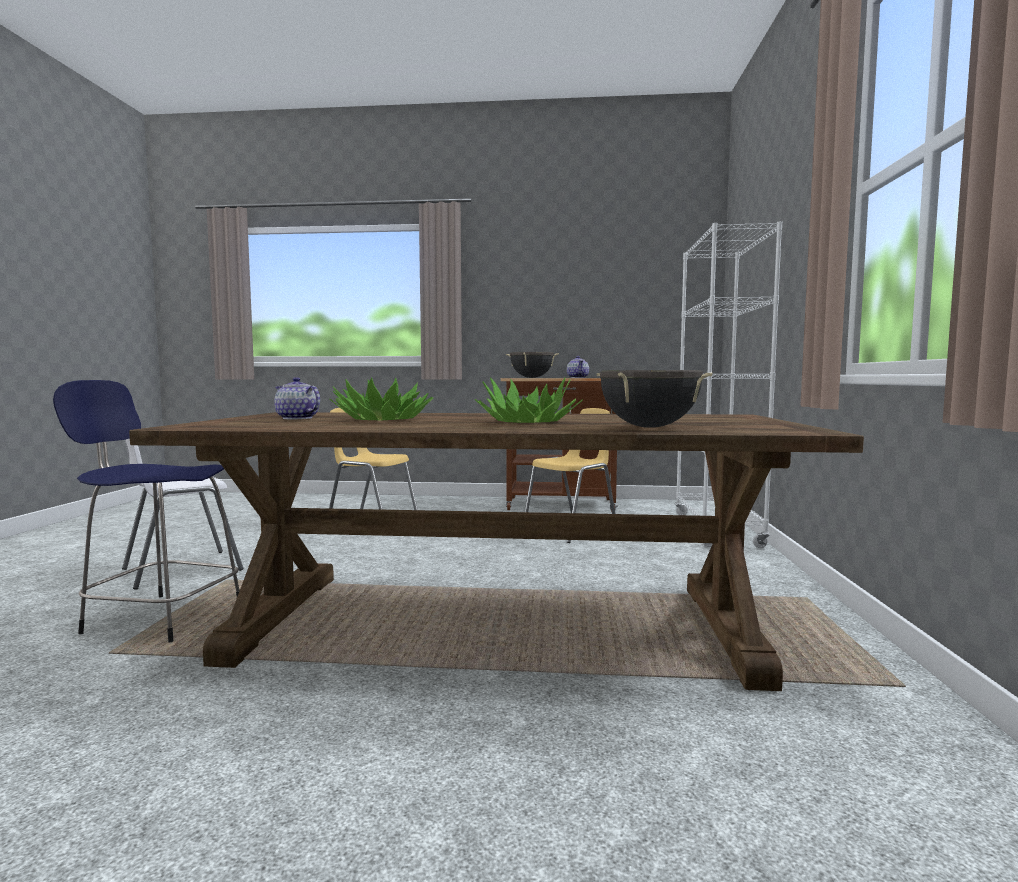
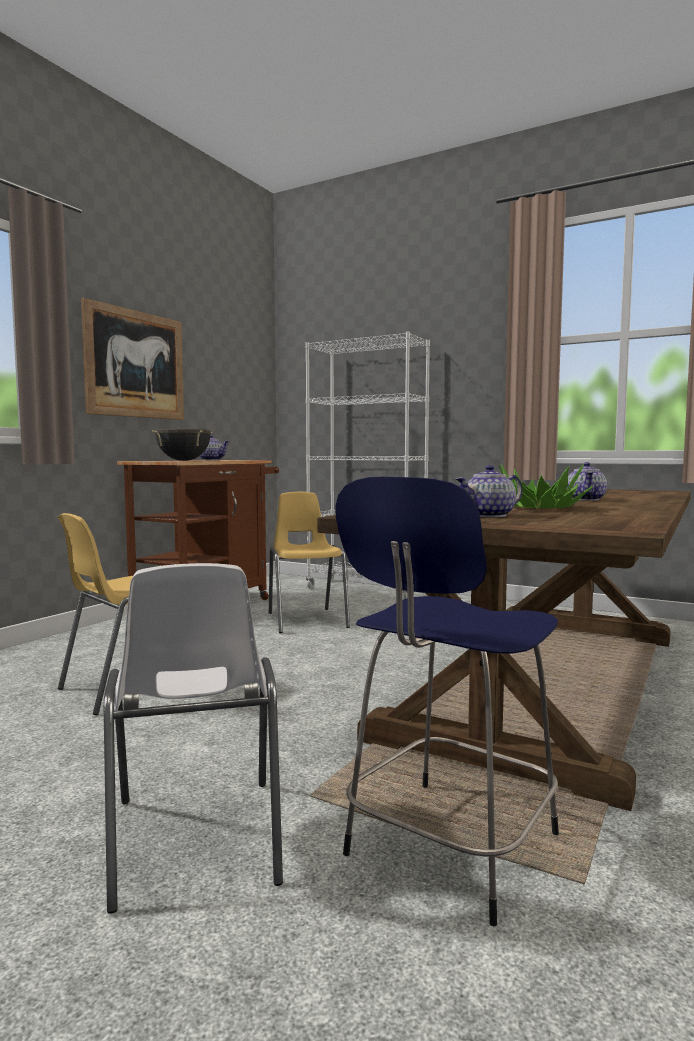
camera: 65 degrees left, 0 degrees up
potted plant [475,377,583,423] -> teapot [566,462,607,501]
black cooking pot [596,370,713,428] -> none
none -> picture [81,298,184,420]

